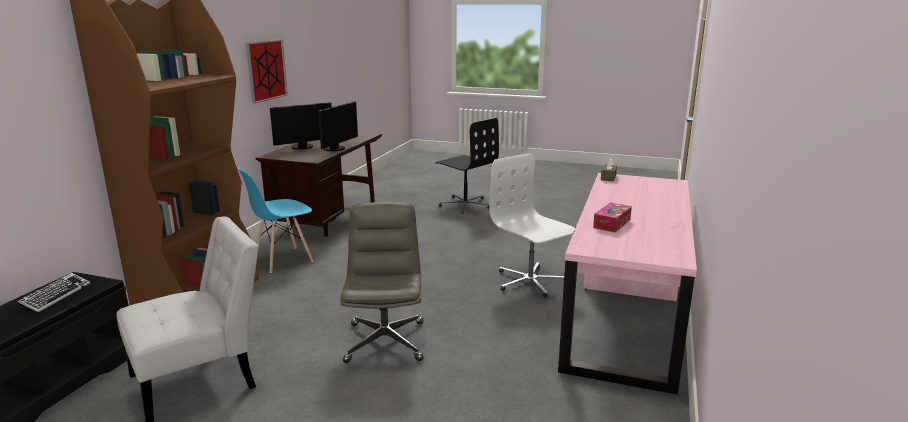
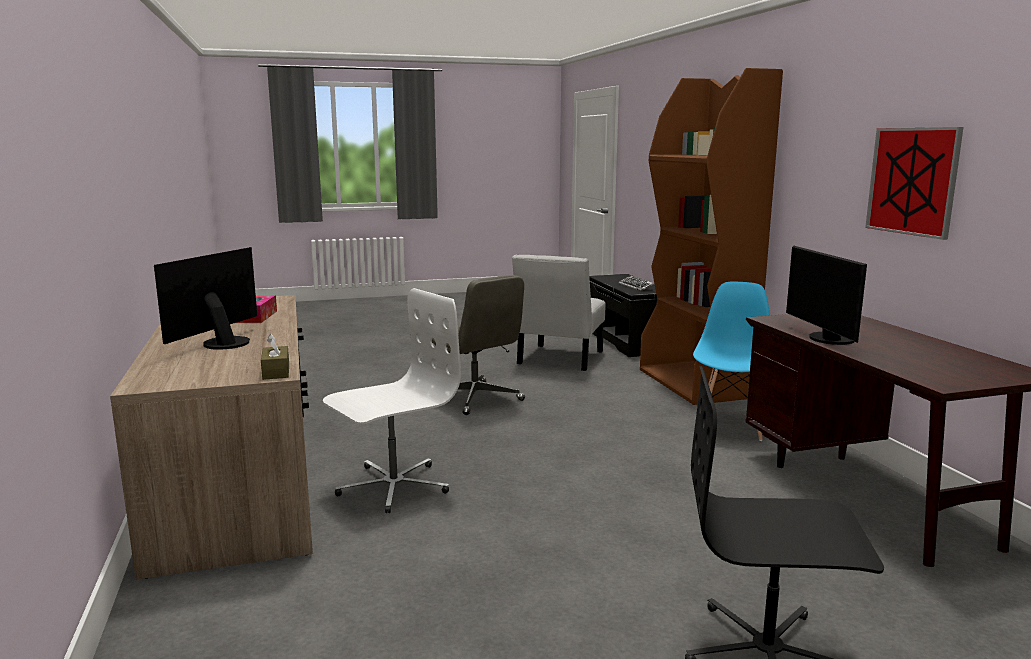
camera: 145 degrees right, 5 degrees down
monitor [270,102,332,150] -> monitor moved to [154,247,257,350]
white office chair [489,153,575,298] -> white office chair turned 60 degrees counterclockwise [323,288,461,513]
pink desk [558,173,697,395] -> brown desk [110,295,313,580]

